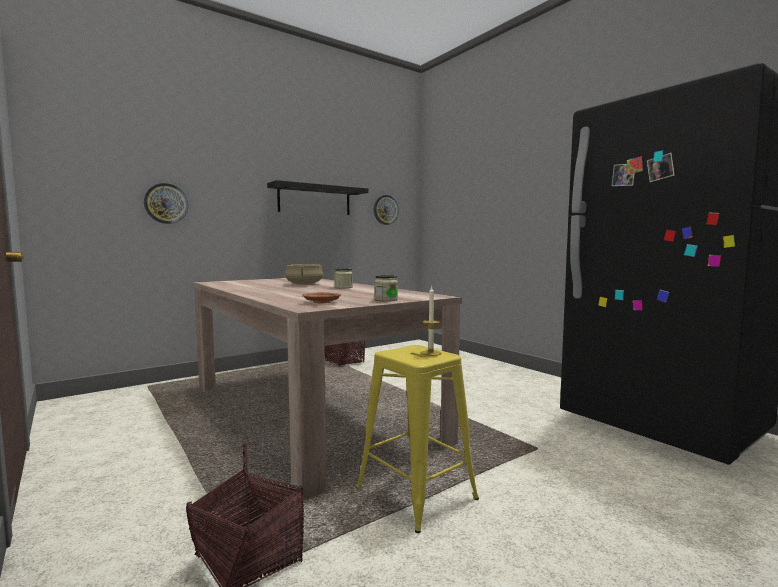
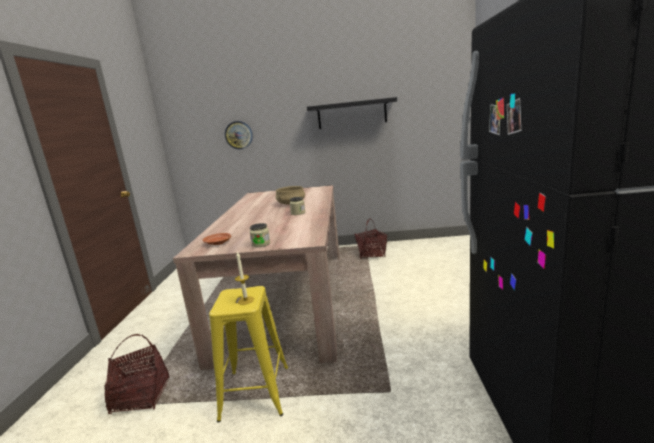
camera: 40 degrees right, 10 degrees up
wall clock [374,195,399,225] -> none

